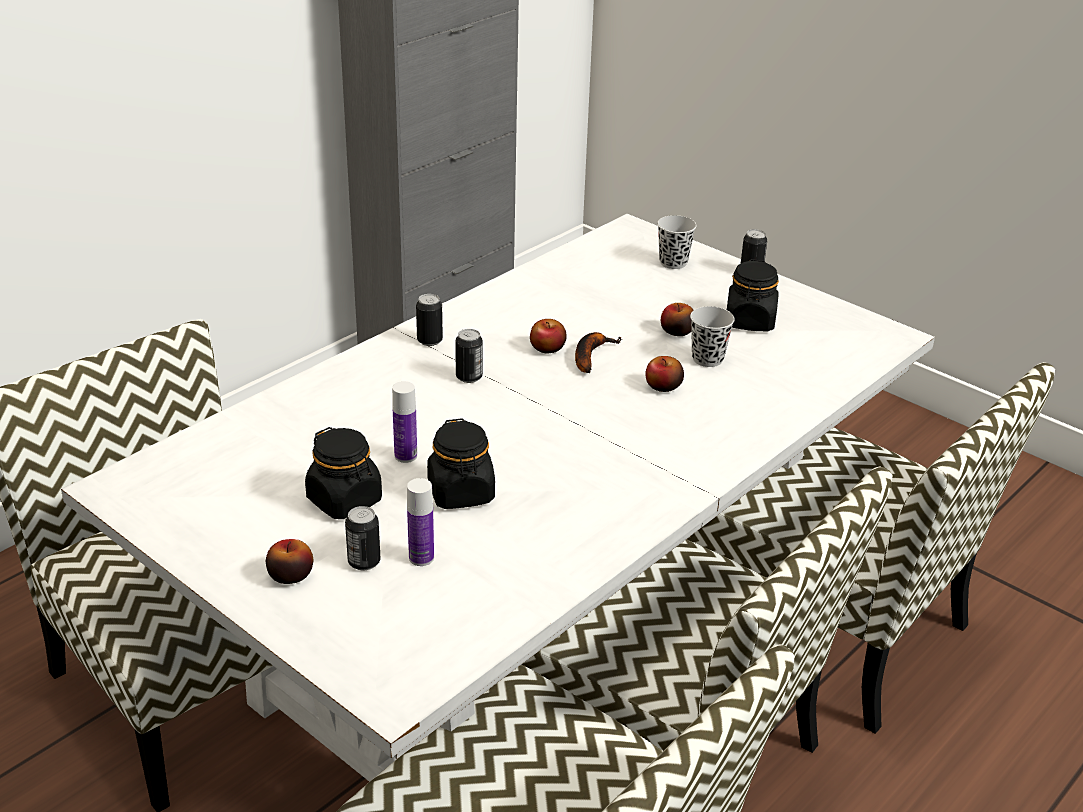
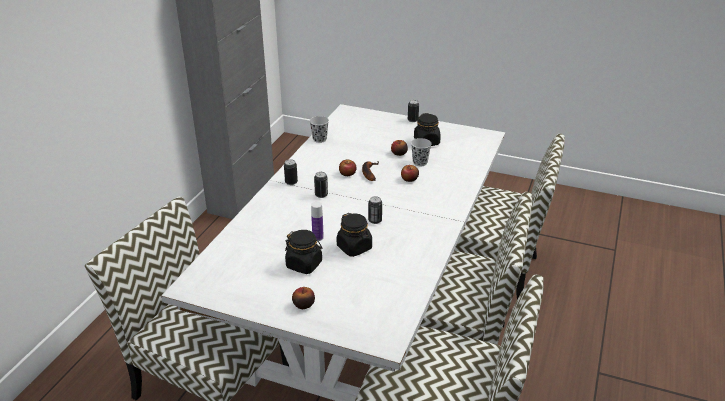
camera: 20 degrees left, 0 degrees up
can [345,506,380,571] -> can moved to [368,196,382,224]
bottle [407,478,434,566] -> none
black cup [657,215,697,269] -> black cup moved to [309,116,329,143]

